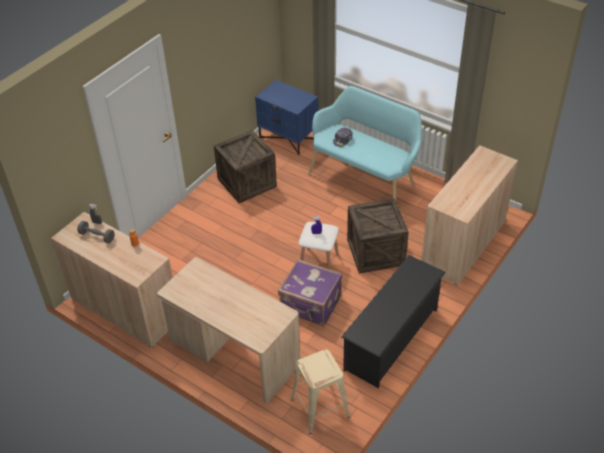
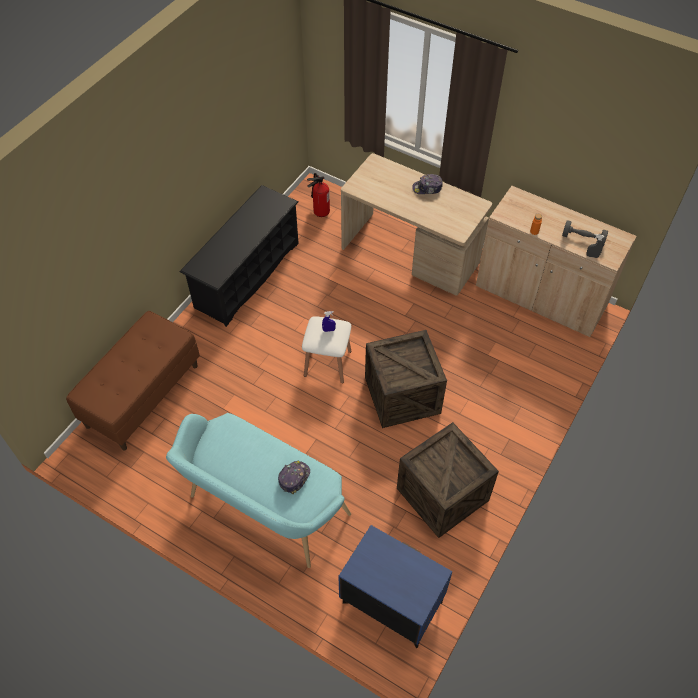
camera: 175 degrees right, 10 degrees up
purple suitcase [278,259,342,326] -> none
beige stool [291,349,350,434] -> fire extinguisher [307,173,330,217]
crate [347,199,409,273] -> crate moved to [365,330,447,428]
beige cabinet [421,145,518,285] -> brown bench [66,311,200,451]
none -> cap [412,174,443,194]

